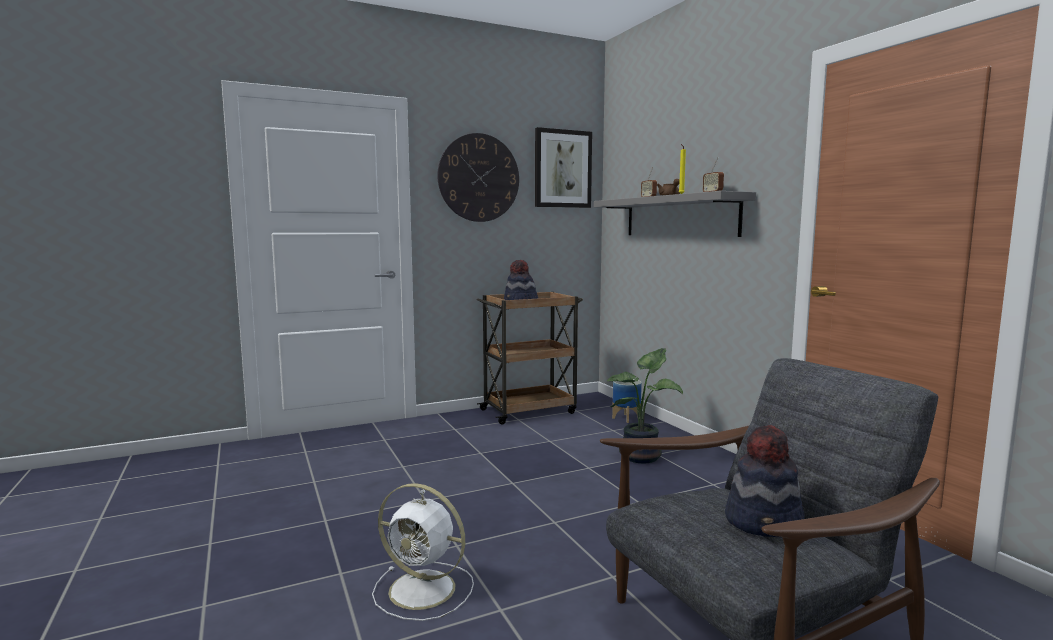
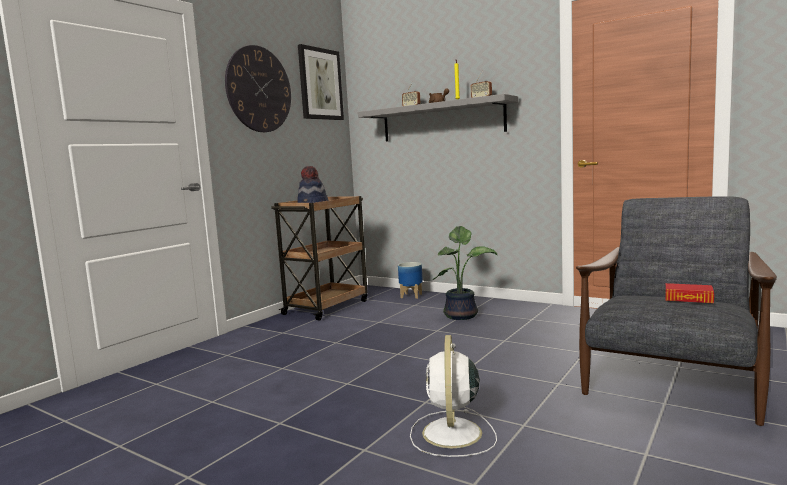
camera: 30 degrees left, 0 degrees up
white fan [372,483,474,621] -> white fan turned 105 degrees clockwise [410,335,497,457]
hat [725,425,804,537] -> book [665,283,714,303]

